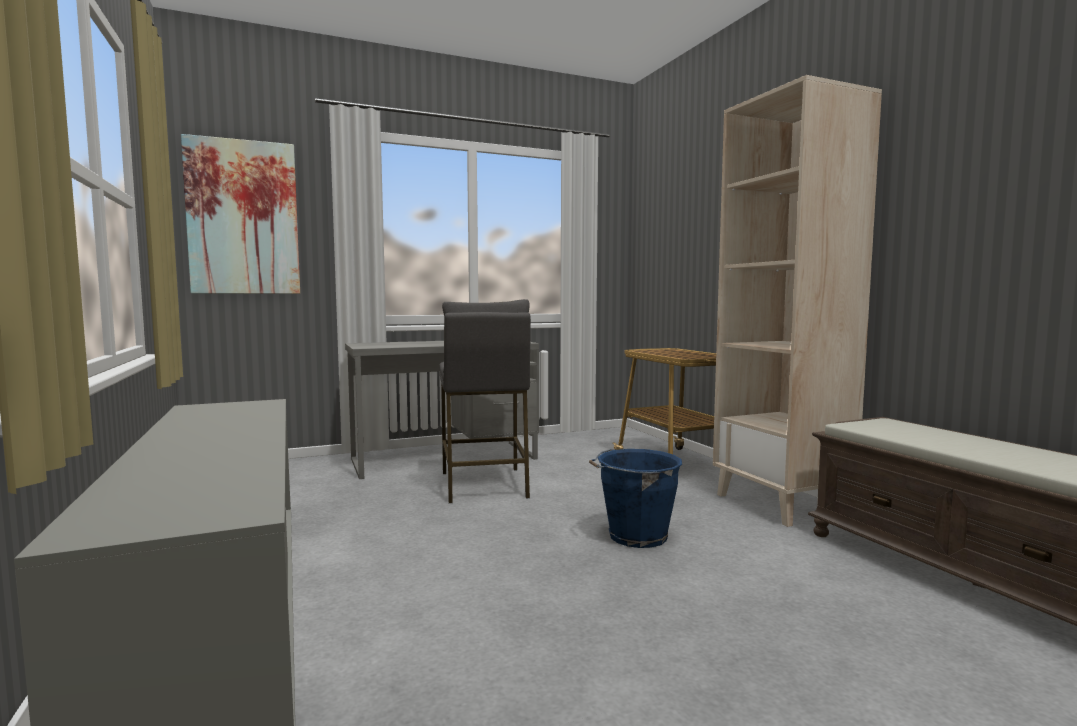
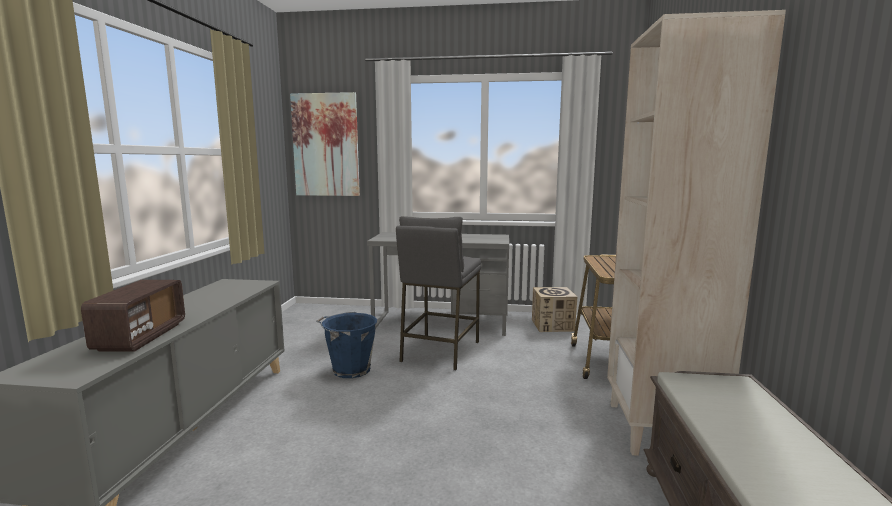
camera: 30 degrees right, 5 degrees up
blue bucket [589,449,682,548] -> blue bucket moved to [316,312,377,378]
none -> radio [81,280,185,352]
none -> cardboard box [532,287,577,332]

